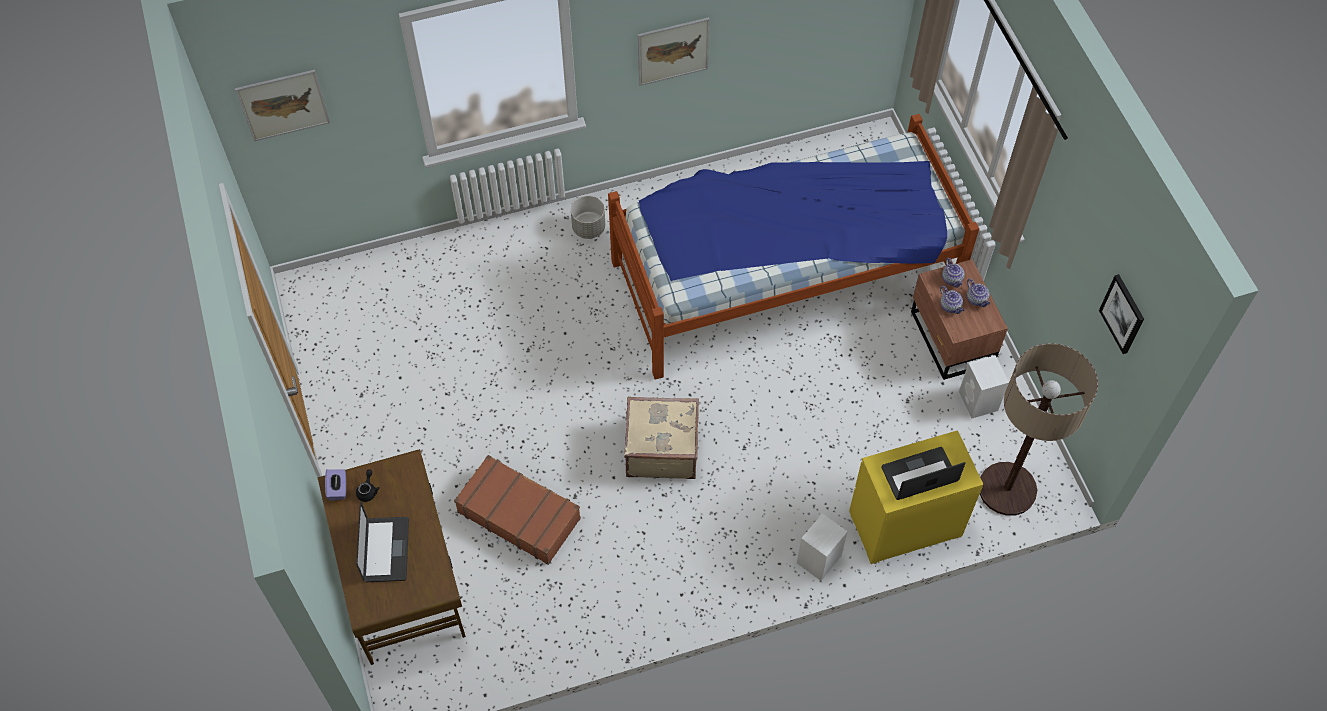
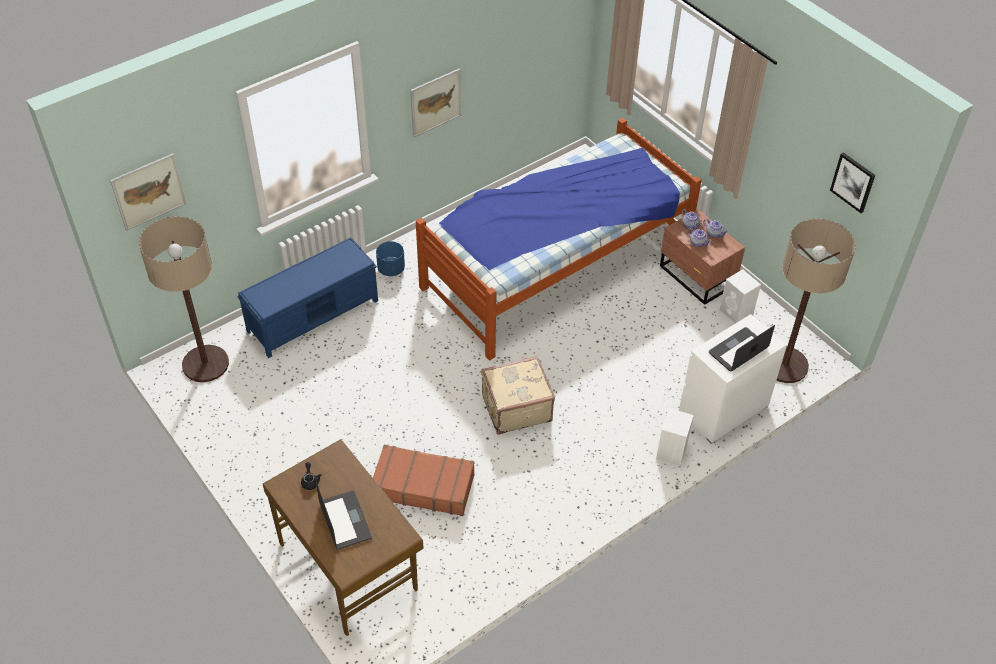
camera: 20 degrees left, 10 degrees down
purple tissue box [325,469,346,501] -> none
grey planter [571,196,605,239] -> blue planter [376,241,405,276]
yellow dresser [849,430,983,564] -> white dresser [679,314,787,444]
none -> floor lamp [139,216,229,382]
none -> blue bench [237,237,378,358]

